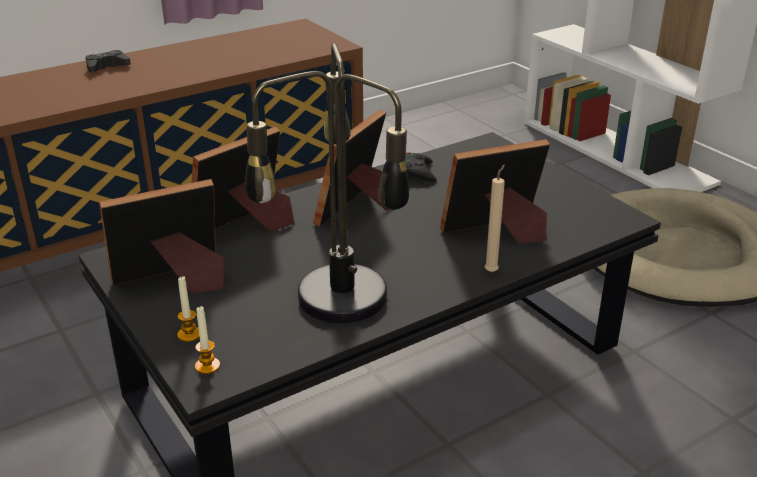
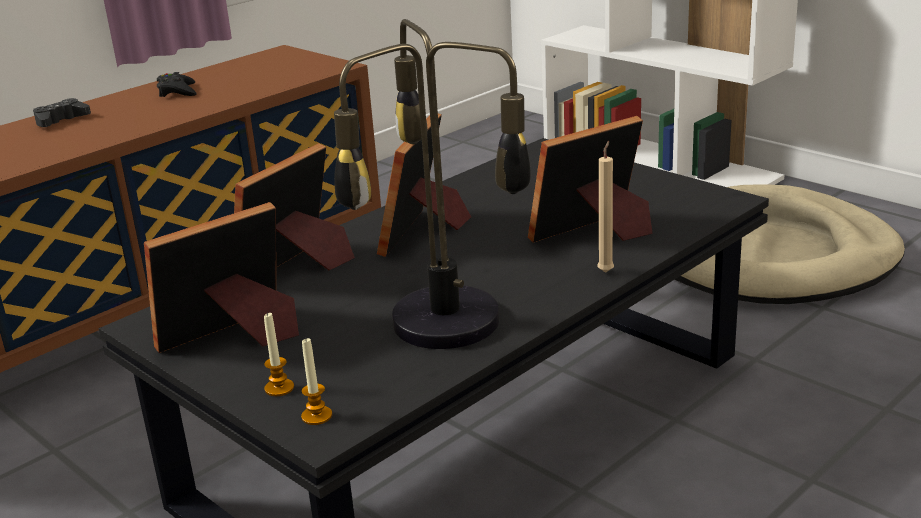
camera: 10 degrees left, 5 degrees down
black game controller [404,152,437,182] -> black game controller moved to [157,72,197,97]

